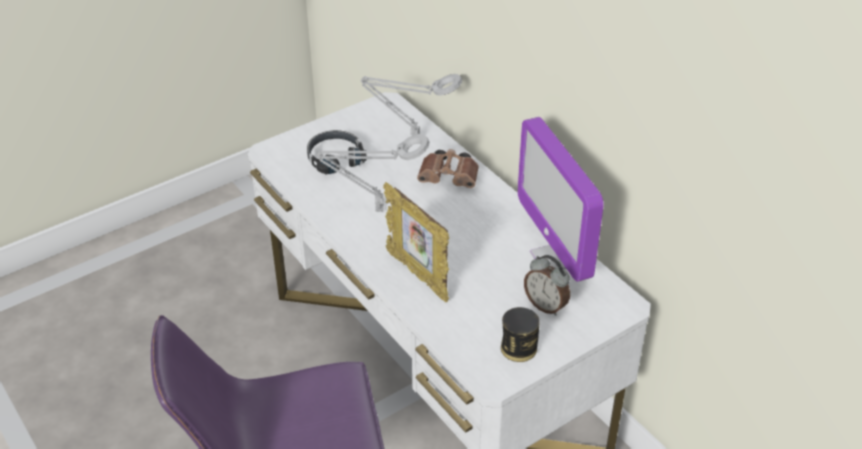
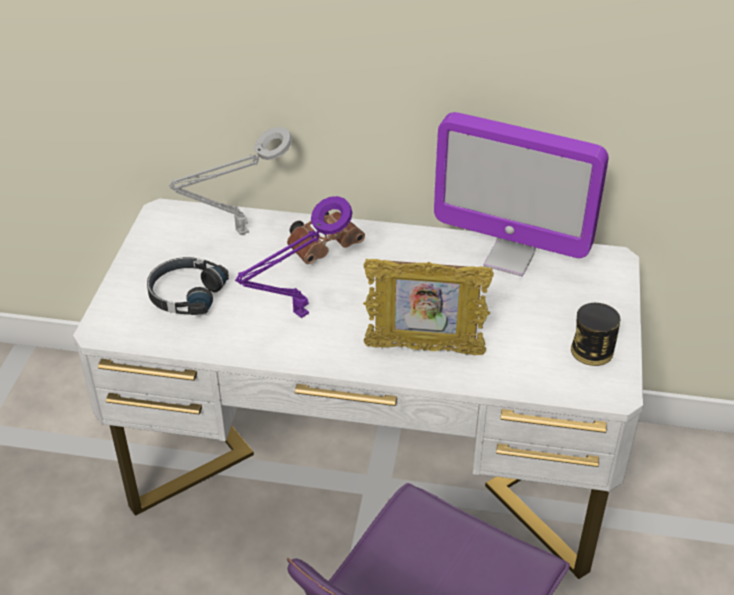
camera: 45 degrees left, 0 degrees up
grey table lamp [317,134,430,212] -> purple table lamp [235,196,353,318]
alarm clock [524,255,570,316] -> none

